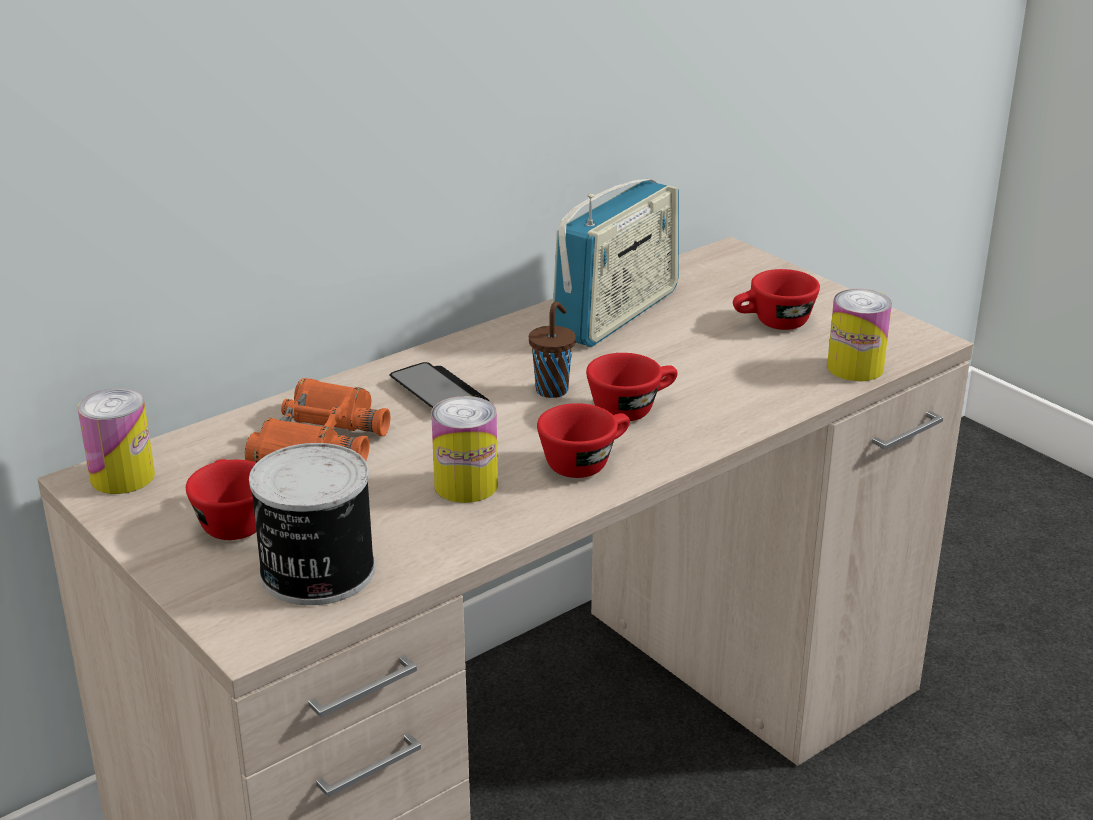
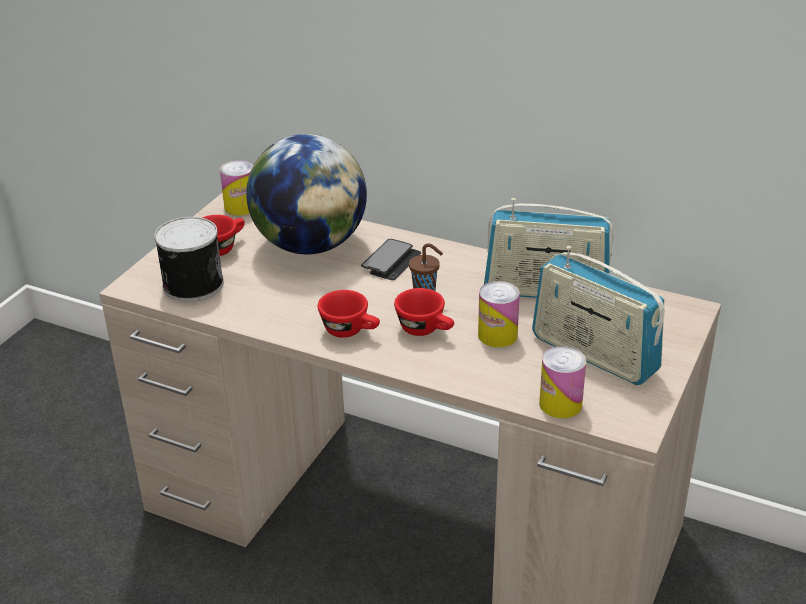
camera: 65 degrees right, 5 degrees up
orange binoculars [245,378,390,463] -> globe [246,134,367,254]
can [431,396,498,503] -> can moved to [478,281,520,348]
red cup [733,269,820,330] -> radio [532,246,665,385]

